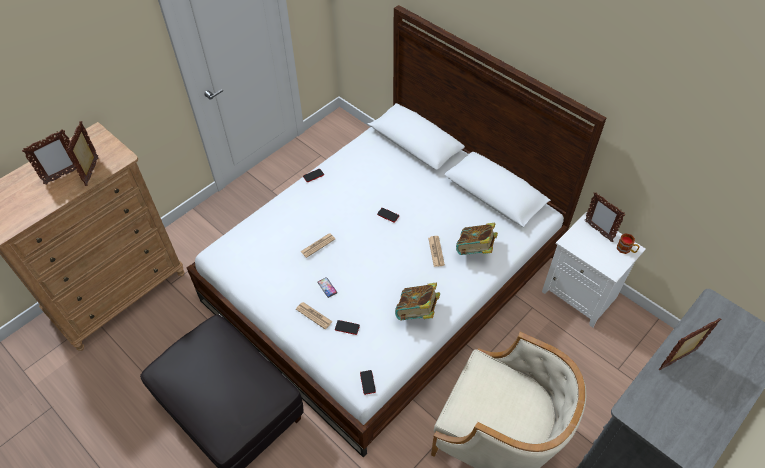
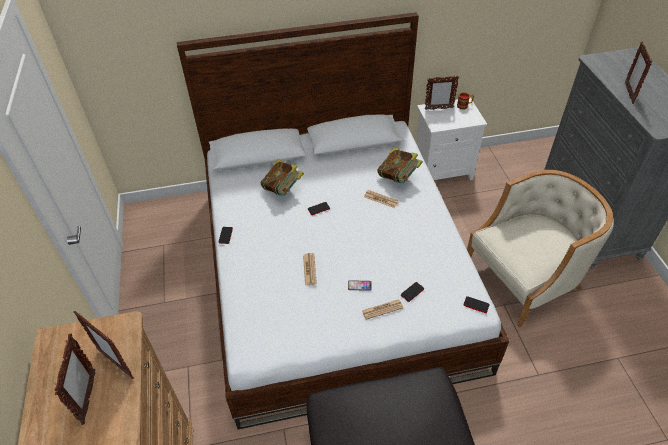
camera: 55 degrees left, 5 degrees down
book [395,283,440,320] -> book moved to [261,159,304,196]

